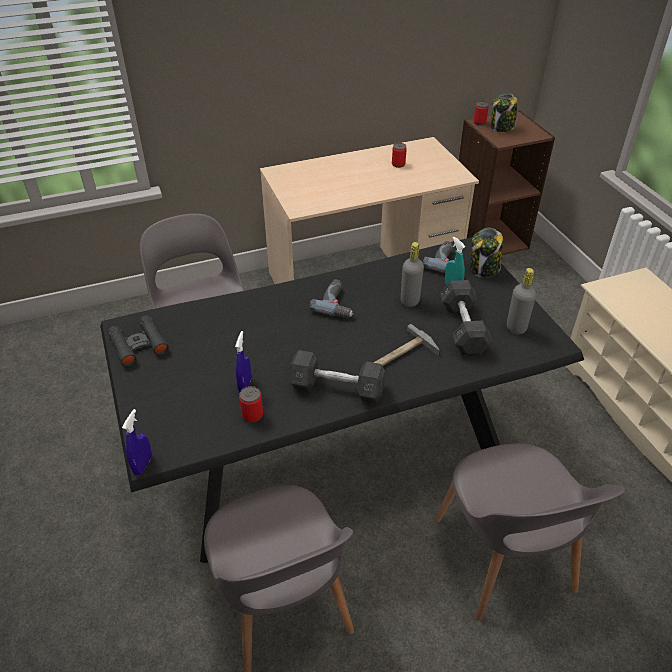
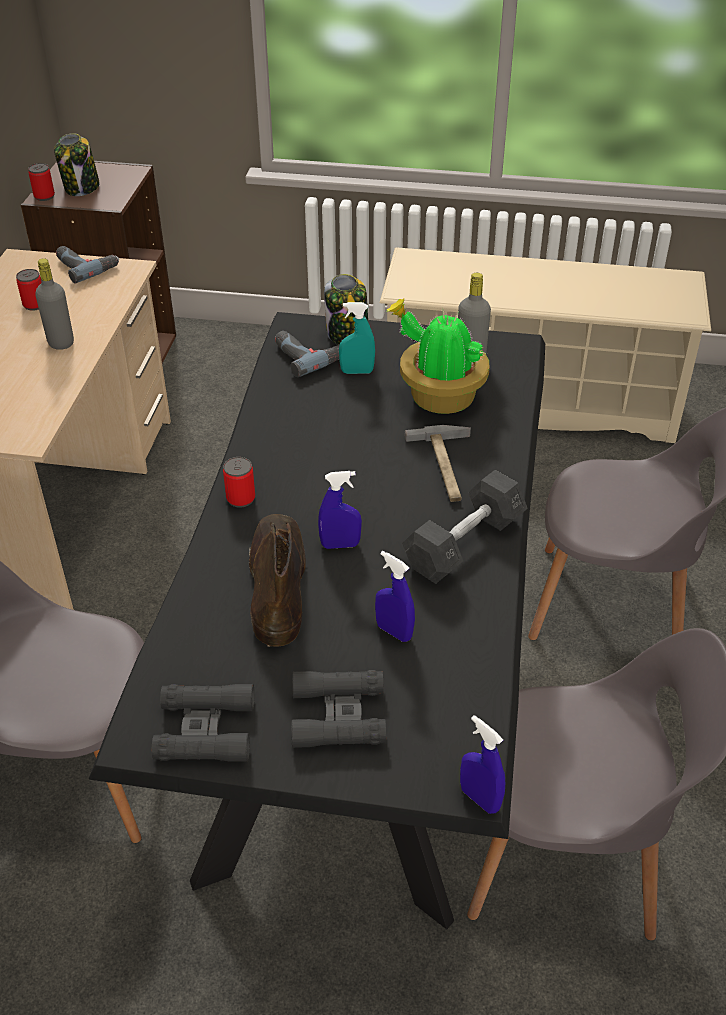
camera: 60 degrees left, 0 degrees up
can [239,386,263,423] -> can moved to [223,457,255,508]
power drill [309,280,353,318] -> power drill moved to [56,246,119,283]
grey bottle [401,242,424,307] -> grey bottle moved to [35,258,74,350]
grey dumbbell [440,280,493,355] -> potted plant [386,298,490,414]
none -> brown boot [249,514,306,647]
none -> black binoculars [291,670,386,748]
none -> blue spray bottle [318,471,362,549]

